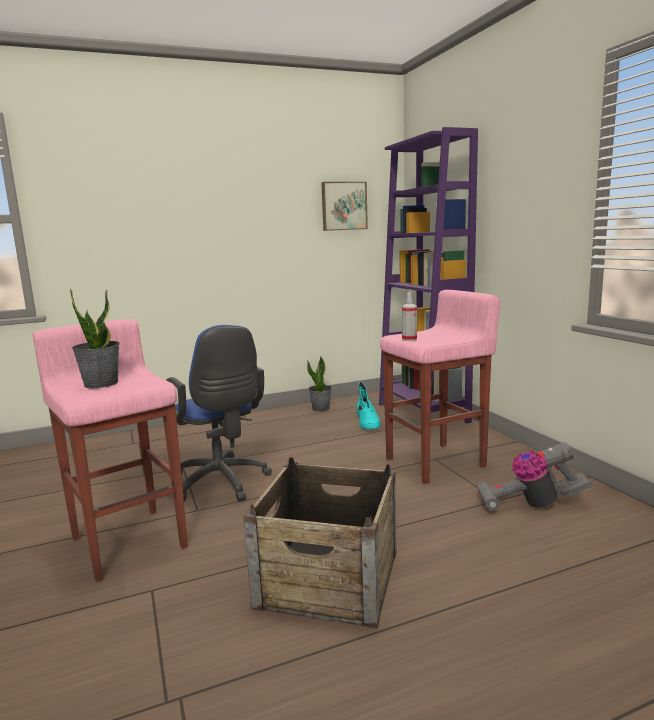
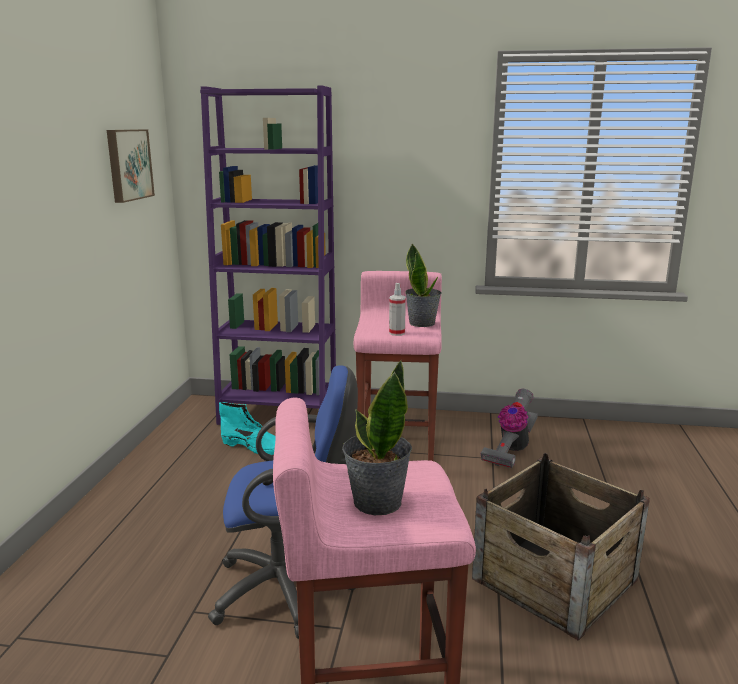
camera: 60 degrees left, 5 degrees up
potted plant [307,357,332,411] -> potted plant moved to [405,244,442,327]

